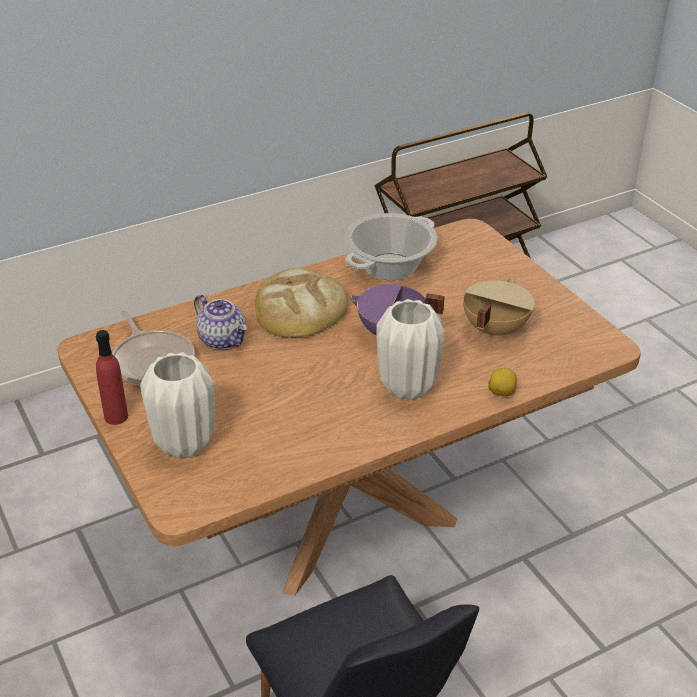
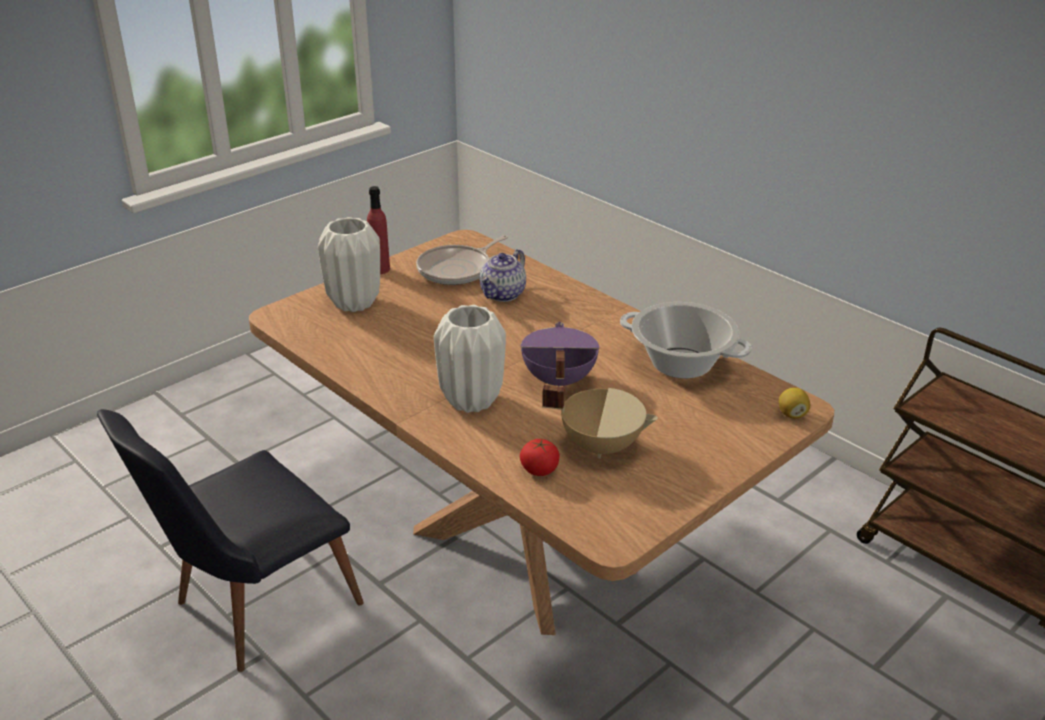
camera: 75 degrees right, 5 degrees down
bread [255,268,348,338] -> none
lemon [488,368,517,396] -> lemon moved to [779,388,810,419]
none -> tomato [520,439,560,476]

